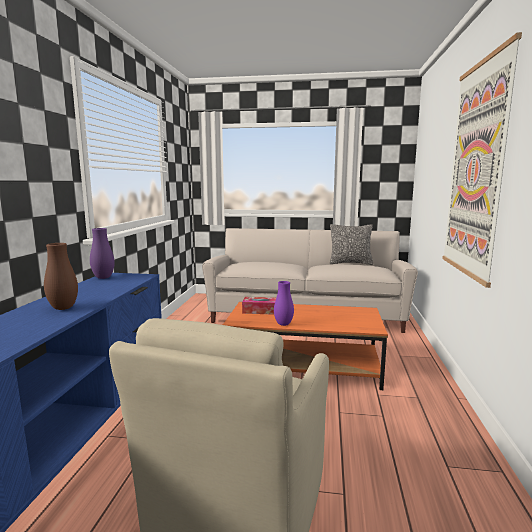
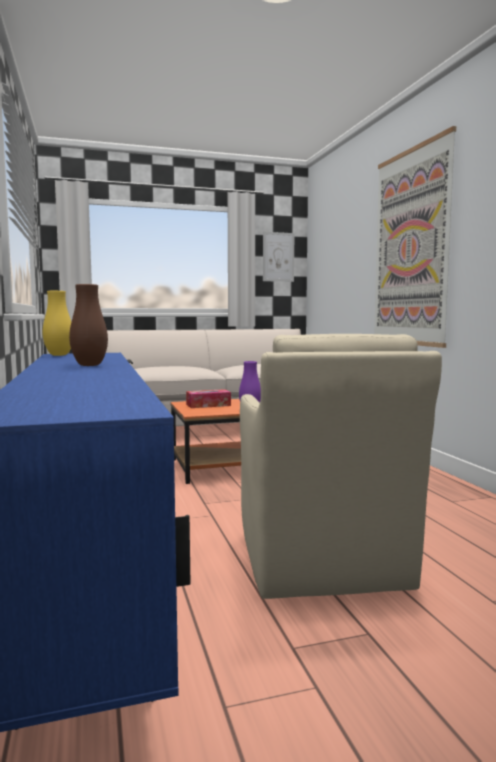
camera: 25 degrees left, 5 degrees down
purple vase [90,228,115,279] -> yellow vase [42,291,71,356]
pillow [330,224,373,265] -> none
none -> picture [263,232,294,282]

